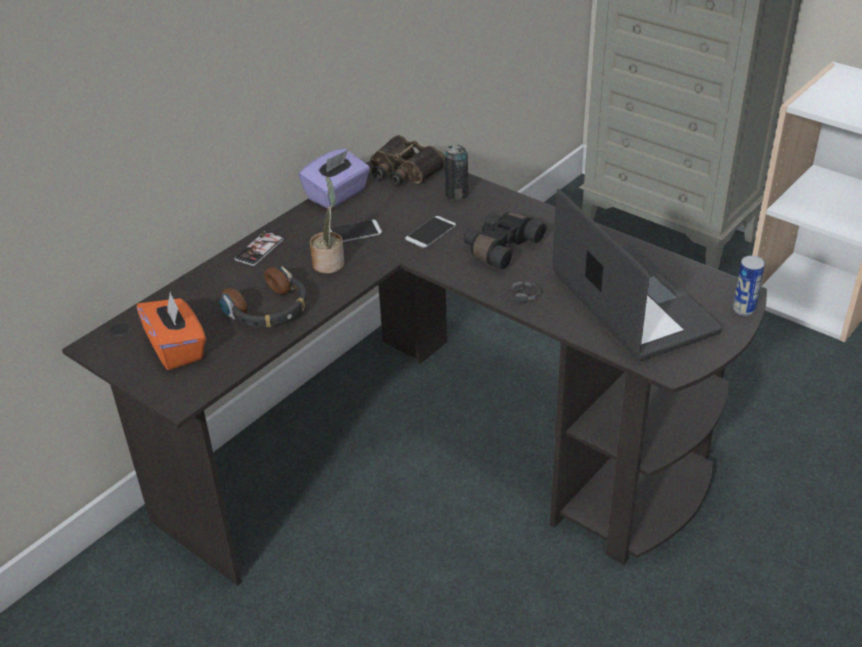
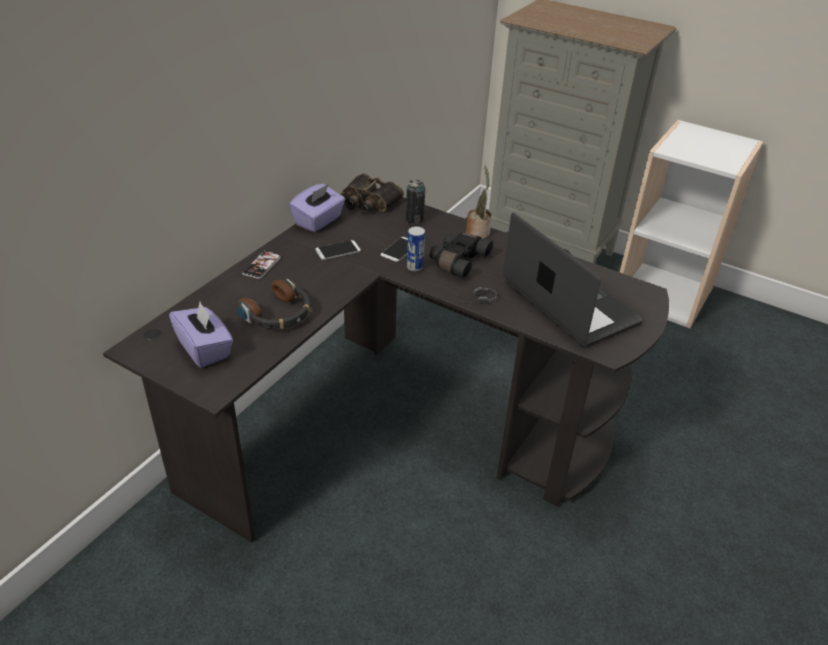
camera: 10 degrees left, 0 degrees up
orange tissue box [136,291,206,370] -> purple tissue box [169,302,233,368]
potted plant [310,176,344,273] -> potted plant moved to [466,166,492,239]
can [733,256,765,316] -> can moved to [407,226,425,272]

